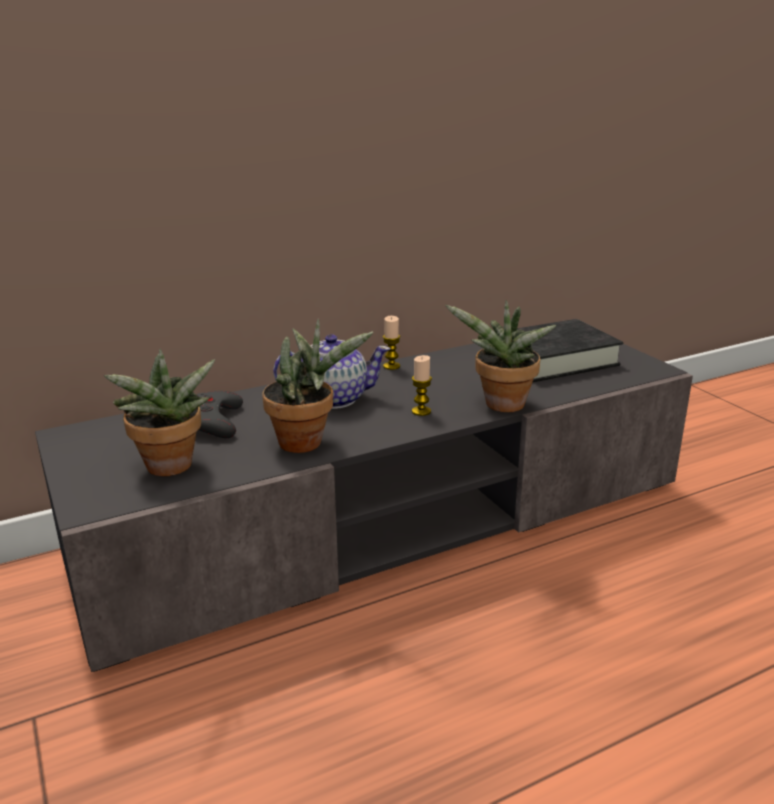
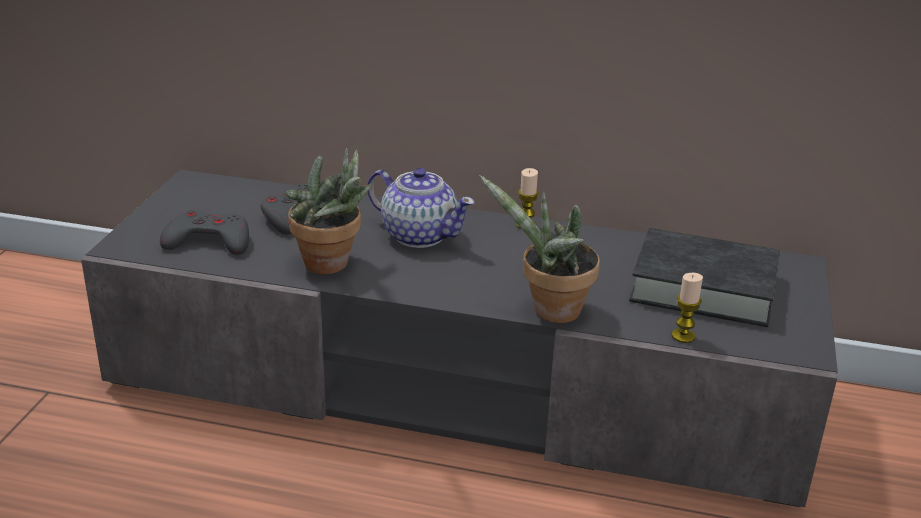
camera: 40 degrees right, 5 degrees up
potted plant [104,349,215,476] -> grey game controller [160,210,249,255]
candle [412,355,432,416] -> candle moved to [672,273,703,343]

